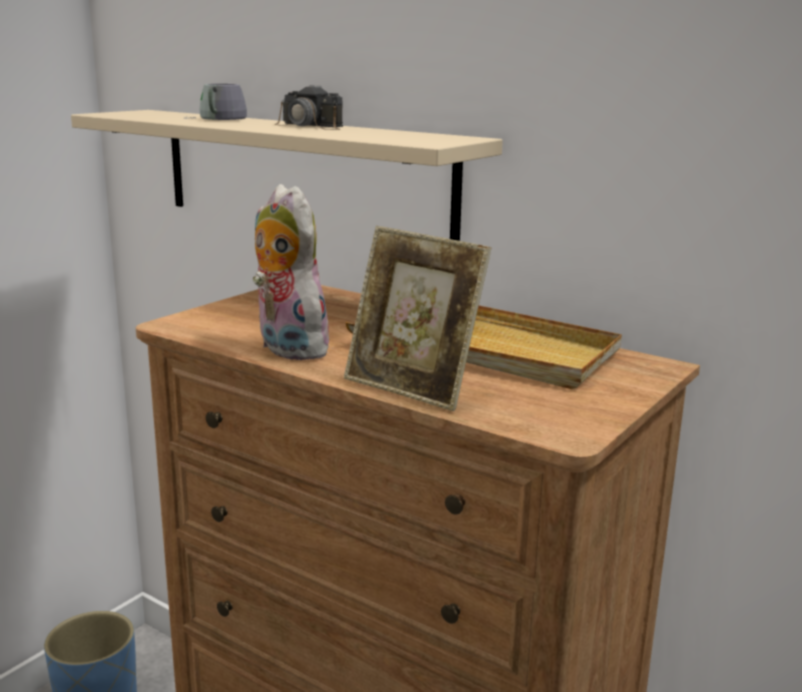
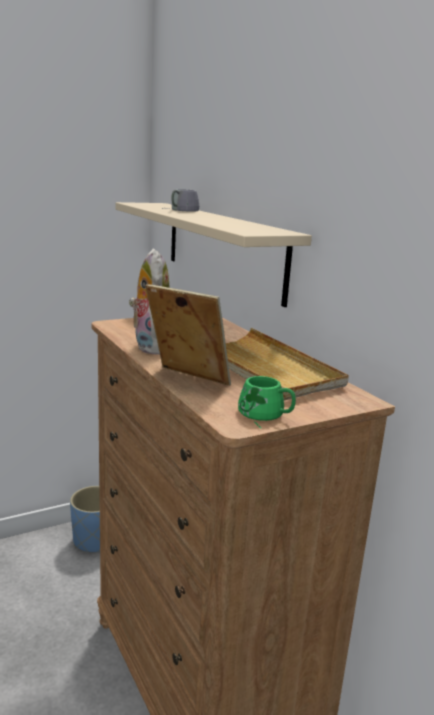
camera: 25 degrees right, 0 degrees up
camera [274,85,343,130] -> none
picture frame [344,226,491,411] -> picture frame turned 150 degrees clockwise [145,284,231,386]
none -> green mug [238,376,296,428]

